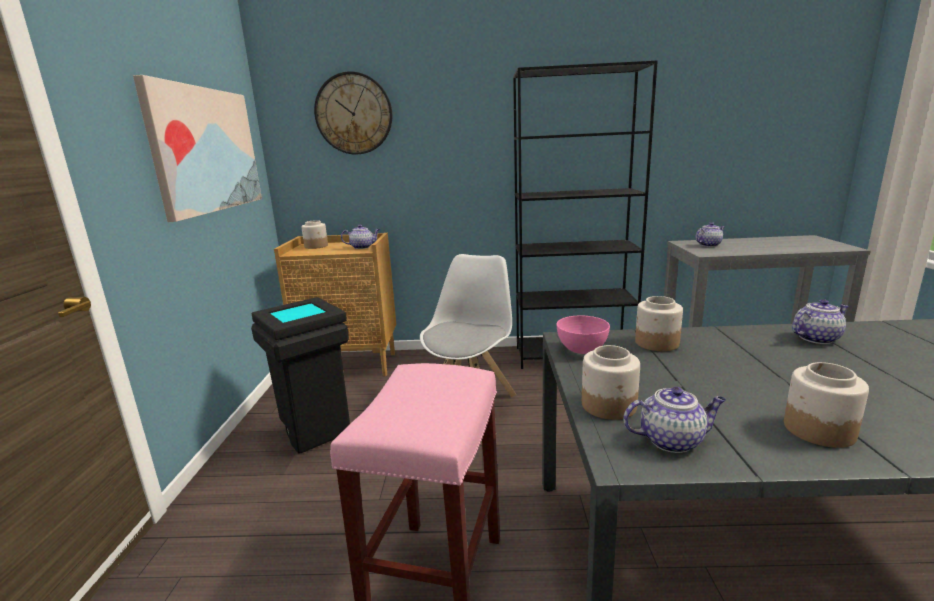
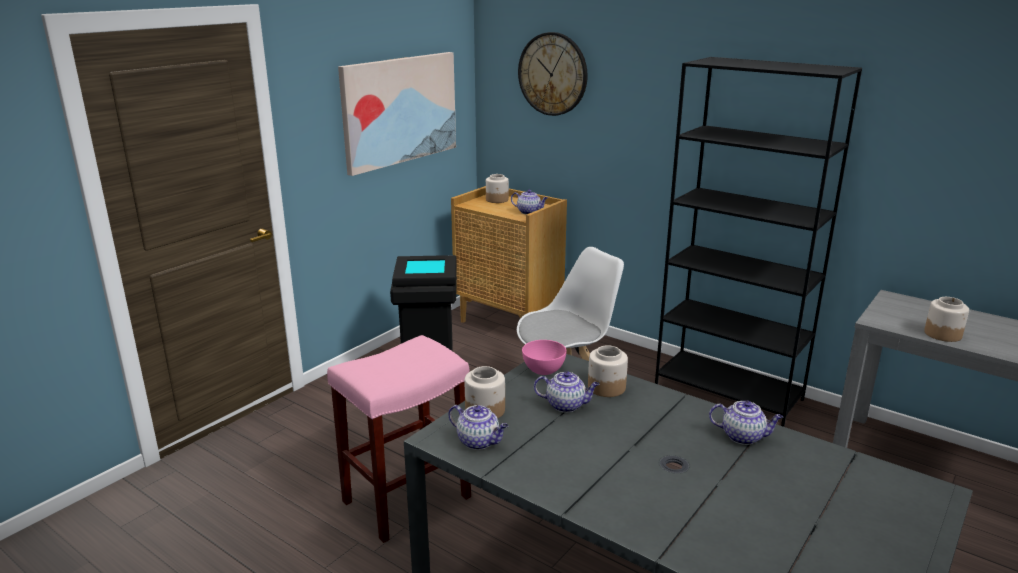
camera: 35 degrees right, 5 degrees up
teapot [695,222,725,247] -> teapot moved to [534,371,600,412]
jar [784,362,869,448] -> jar moved to [924,297,969,342]

